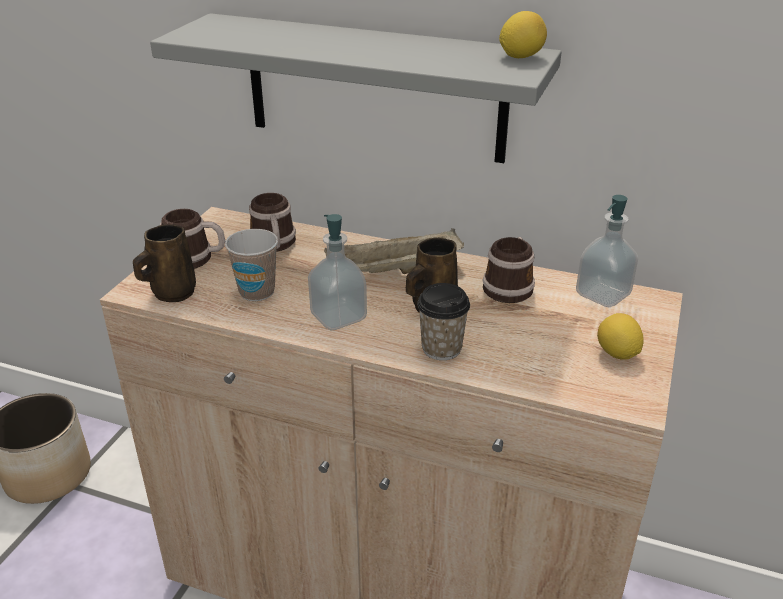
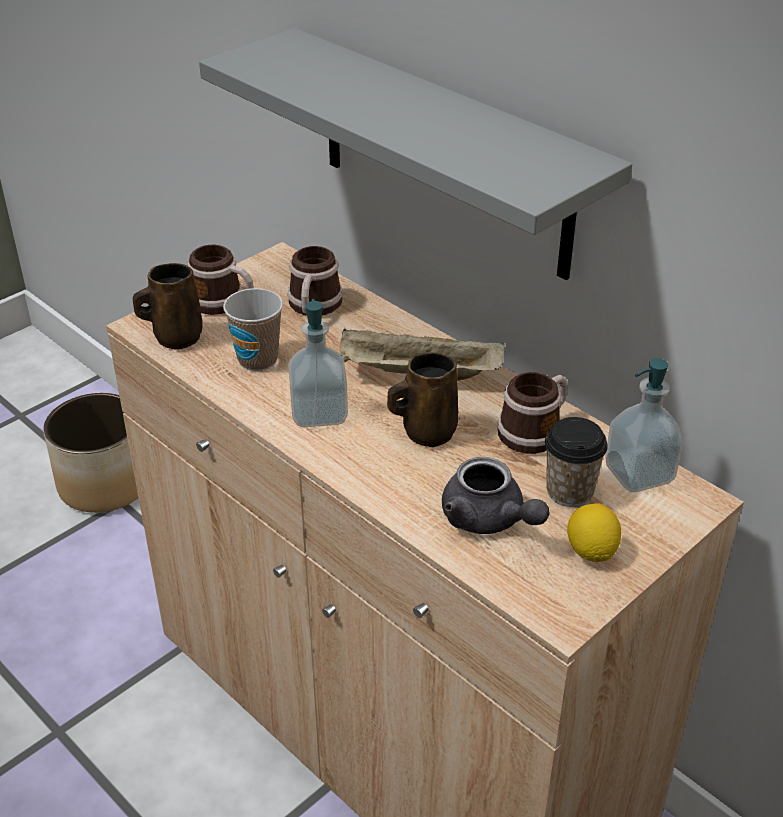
camera: 25 degrees right, 5 degrees up
cup [417,283,470,360] -> cup moved to [545,417,608,507]
lemon [499,11,547,58] -> none
none -> grey teapot [442,457,549,534]

